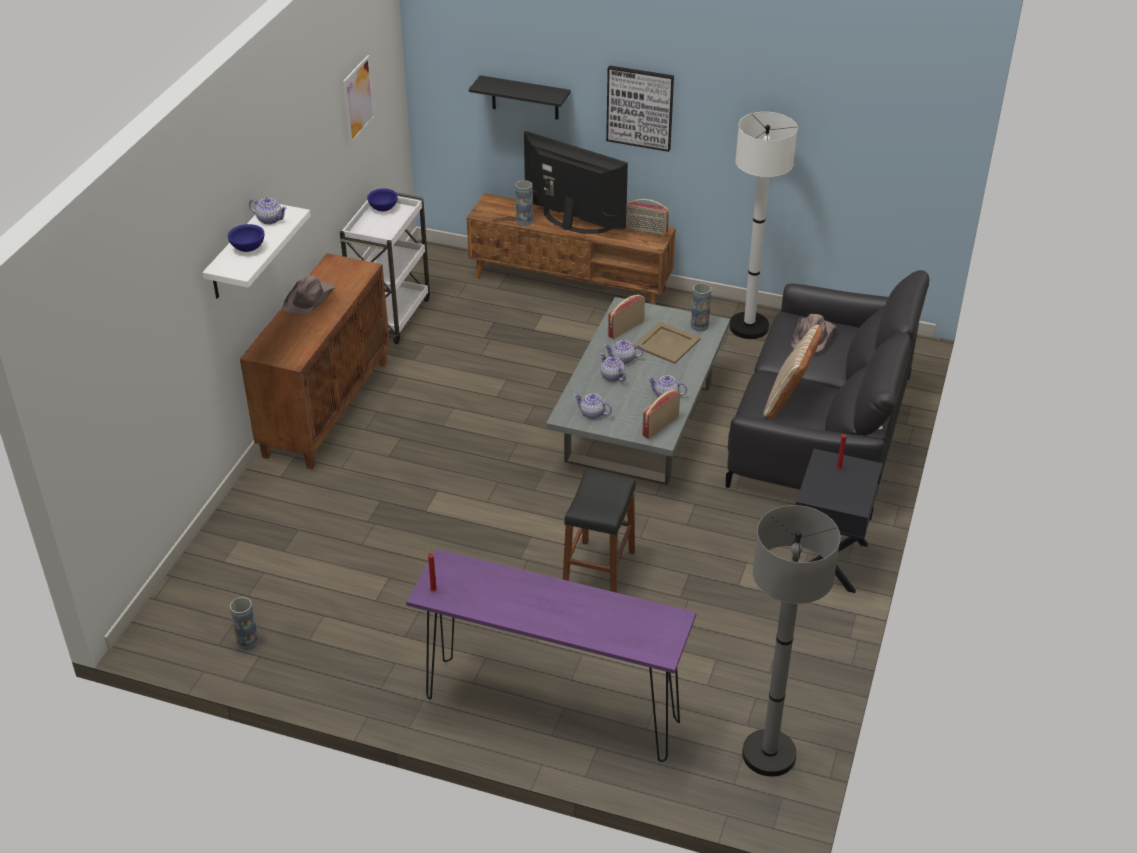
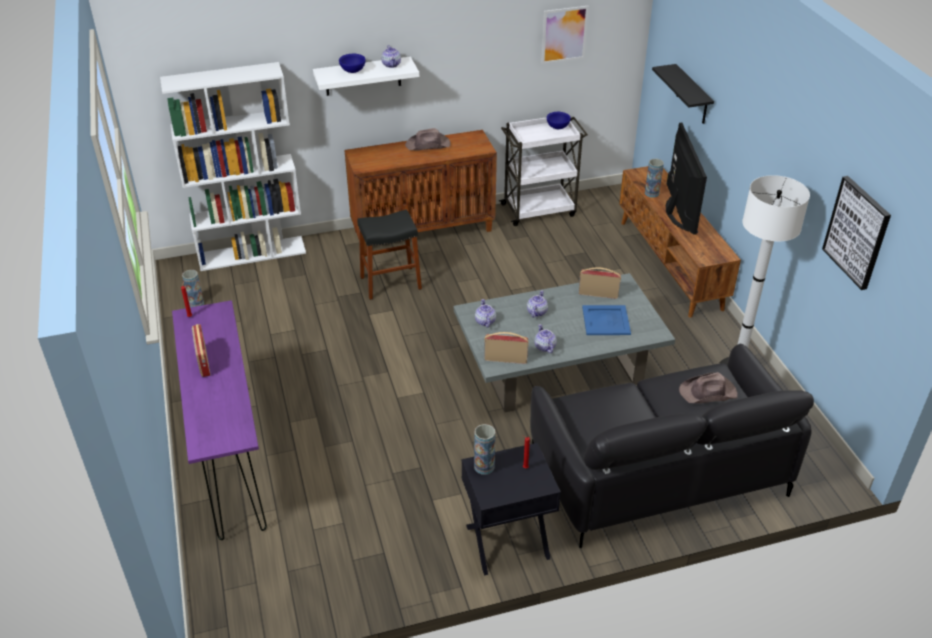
camera: 55 degrees right, 0 degrees up
black stool [563,469,636,593] -> black stool moved to [357,210,422,300]
teapot [604,340,644,364] -> none
picture [606,65,674,152] -> picture moved to [822,176,891,290]
radio [626,199,669,236] -> radio moved to [192,324,211,377]
beige tray [634,321,700,364] -> blue tray [582,305,631,335]
vase [691,283,711,331] -> vase moved to [474,424,495,475]
grey floor lamp [742,505,840,777] -> none
beige pillow [763,324,822,420] -> none
none -> white bookcase [160,62,306,271]

